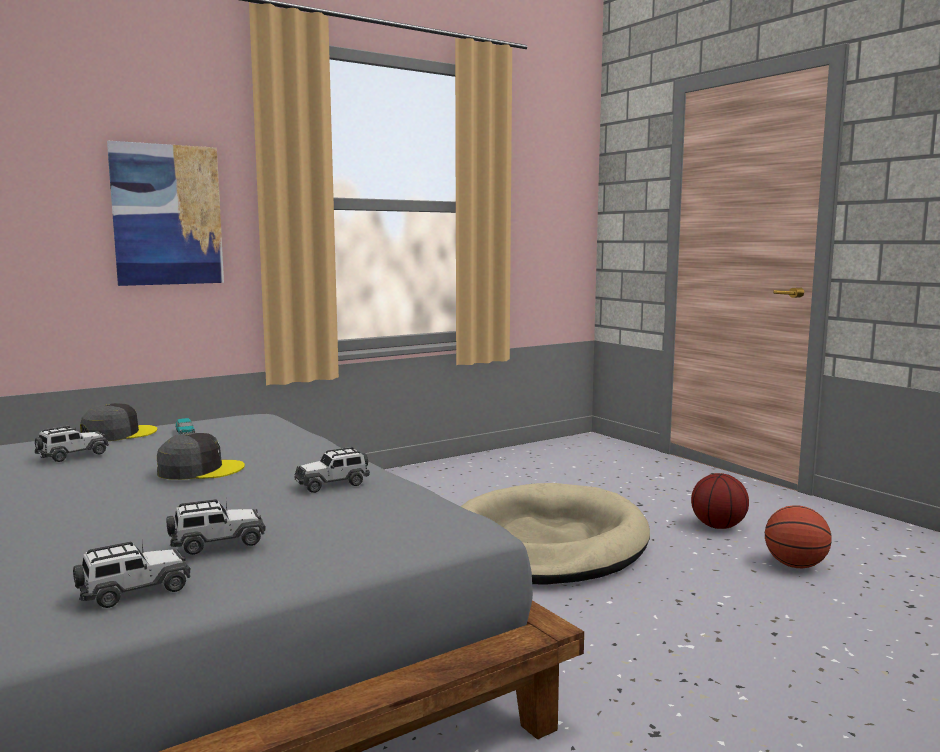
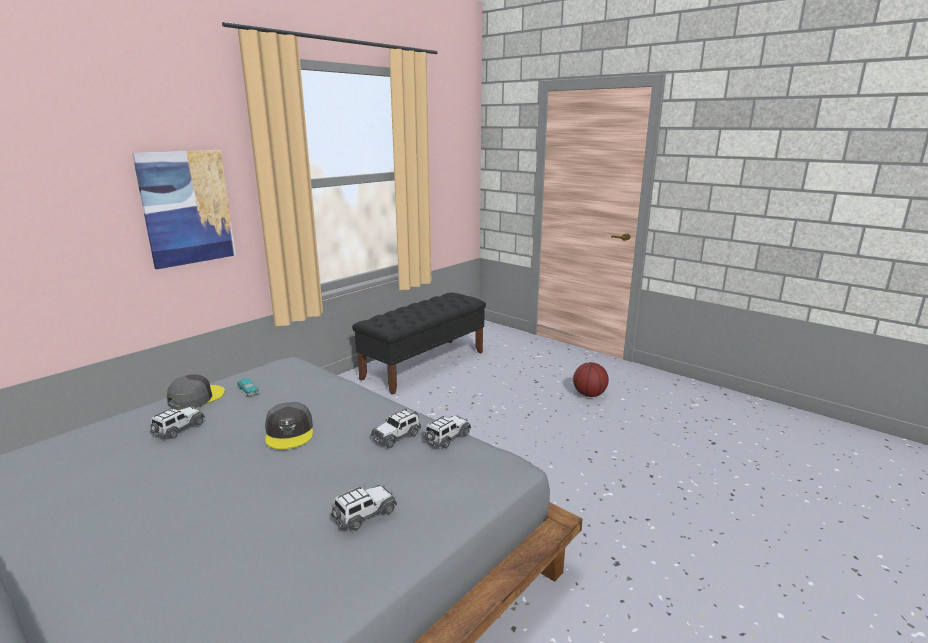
camera: 15 degrees left, 10 degrees up
toy car [73,542,190,608] -> toy car moved to [423,415,471,448]
grey cap [157,433,245,480] -> grey cap turned 105 degrees clockwise [265,402,313,449]
beige dog bed [460,483,650,585] -> none
basketball [765,505,832,568] -> none
none -> black bench [352,293,486,395]

